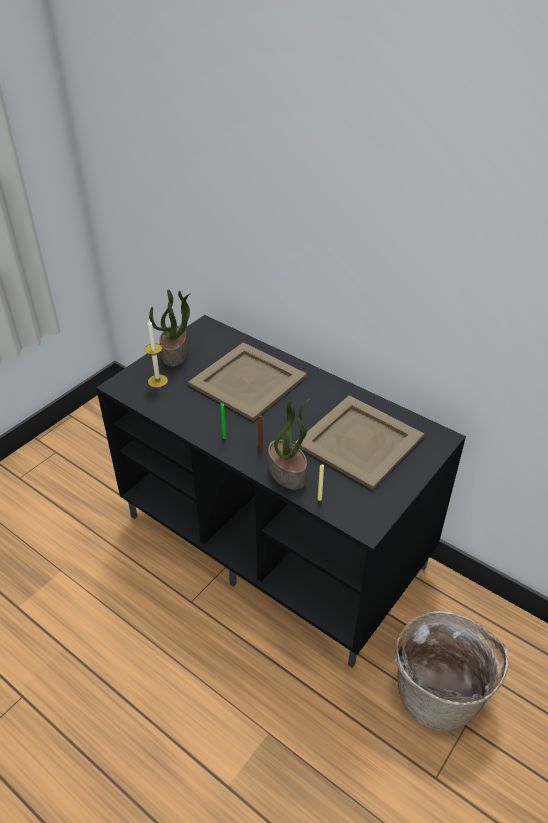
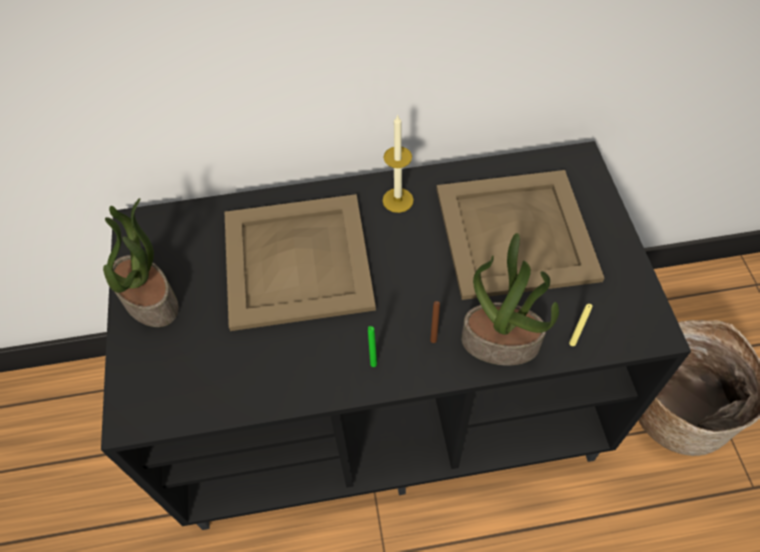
camera: 45 degrees left, 15 degrees up
candle [145,320,168,388] -> candle moved to [383,114,414,213]

